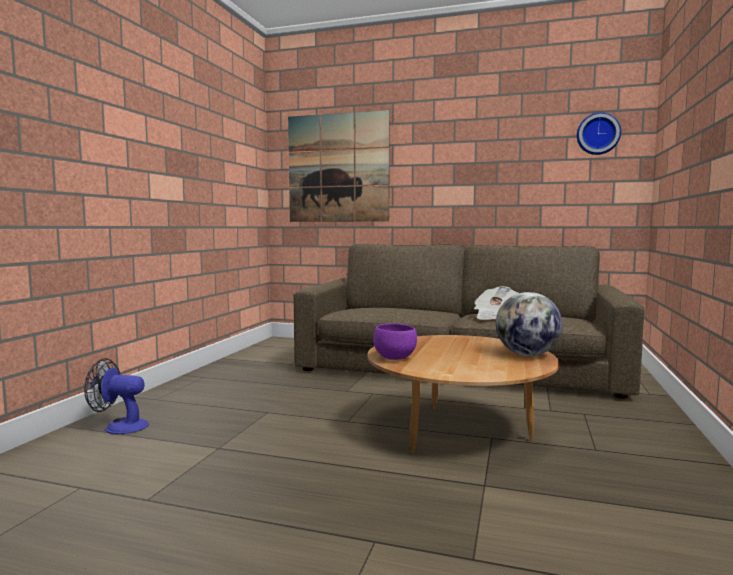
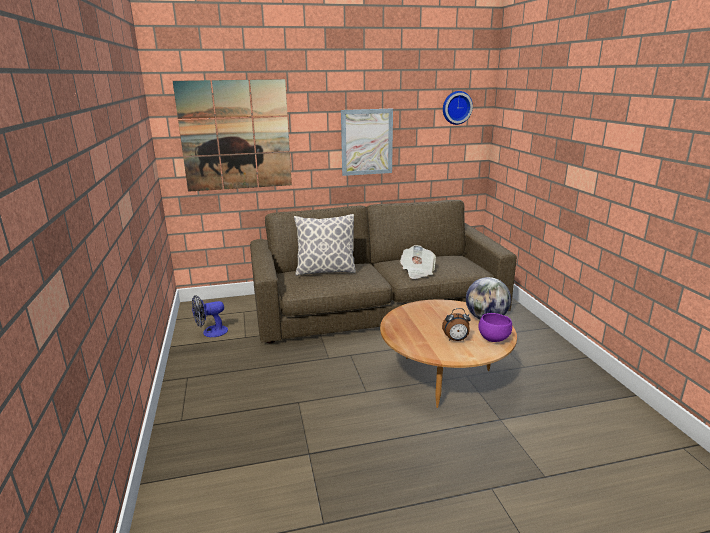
camera: 30 degrees left, 15 degrees up
fan [84,358,149,434] -> fan moved to [192,295,228,337]
purple bowl [373,323,417,360] -> purple bowl moved to [478,313,512,342]
none -> pillow [294,214,356,276]
none -> picture [341,109,393,176]
none -> alarm clock [442,308,470,341]

